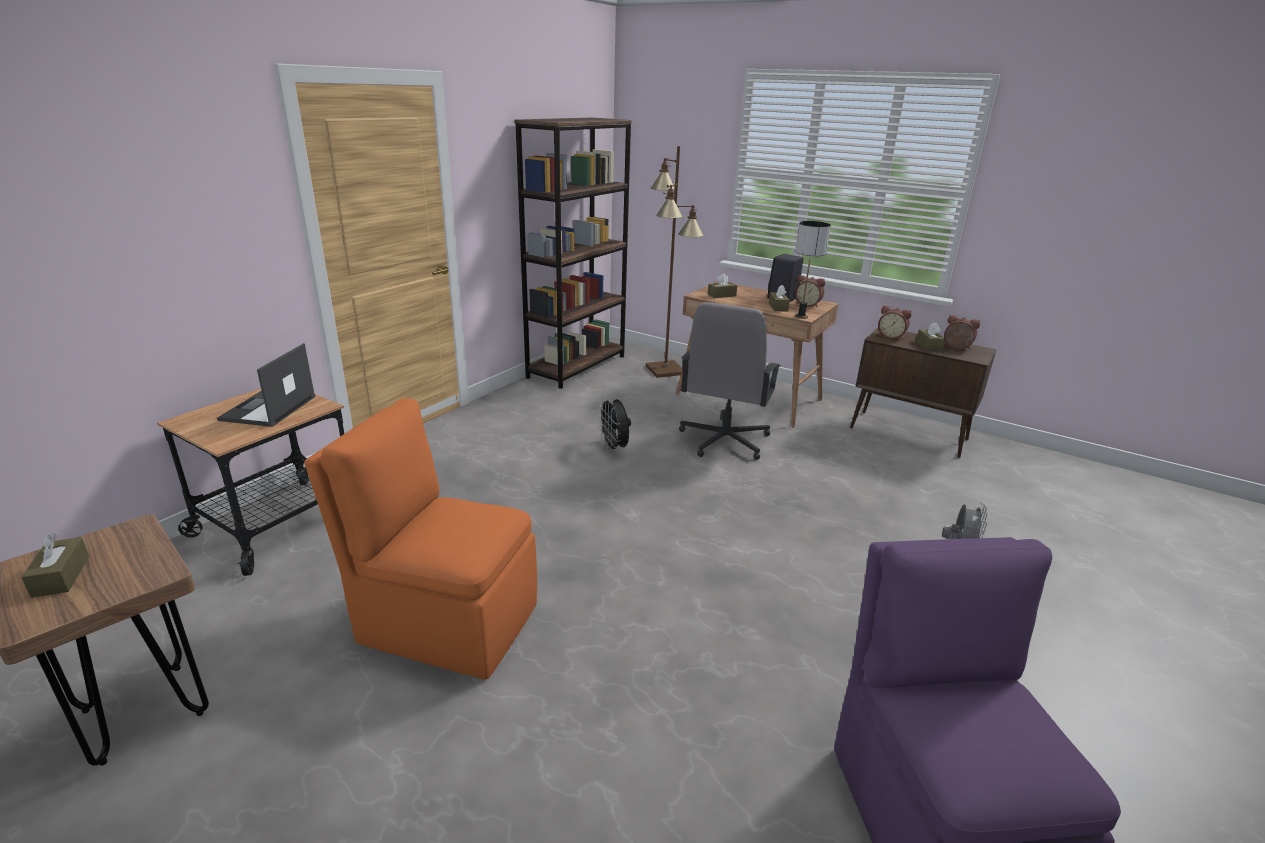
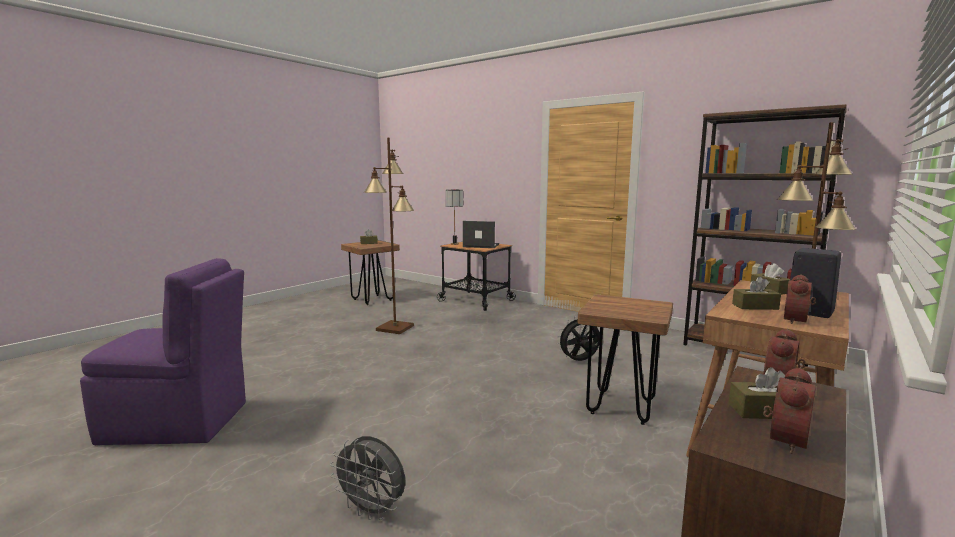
camera: 95 degrees right, 15 degrees down
orange chair [304,398,537,680] -> brown floor lamp [364,138,414,334]
grey office chair [679,302,780,460] -> brown stool [578,295,673,425]
table lamp [795,221,831,319] -> table lamp moved to [446,190,463,245]

